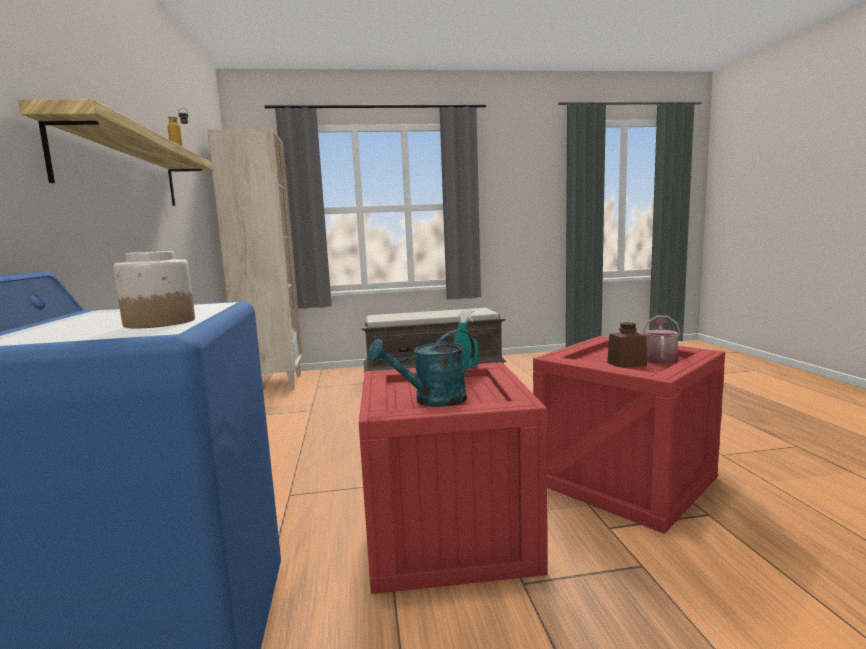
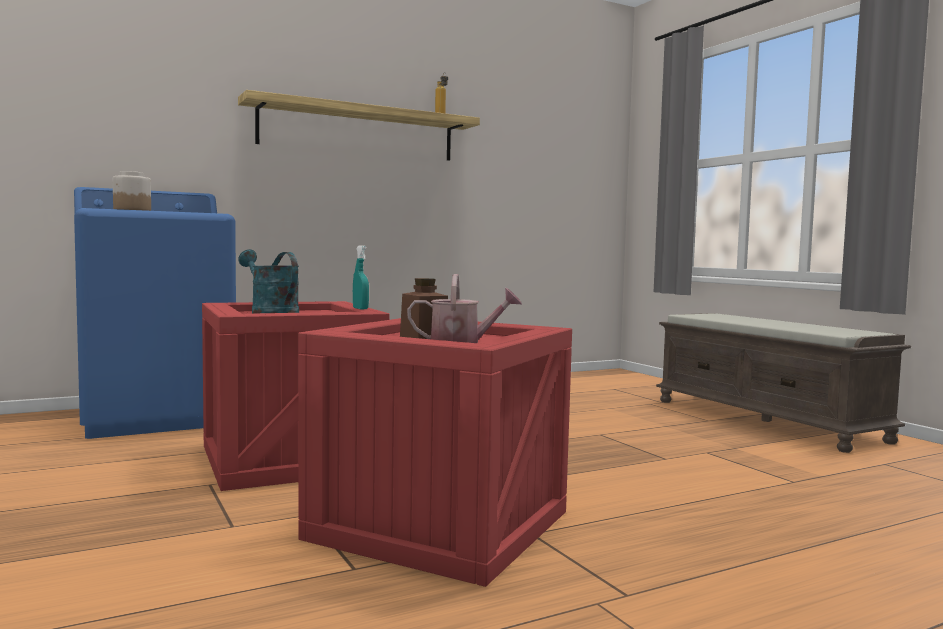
camera: 70 degrees right, 5 degrees down
beige bookcase [208,129,302,390] -> none

